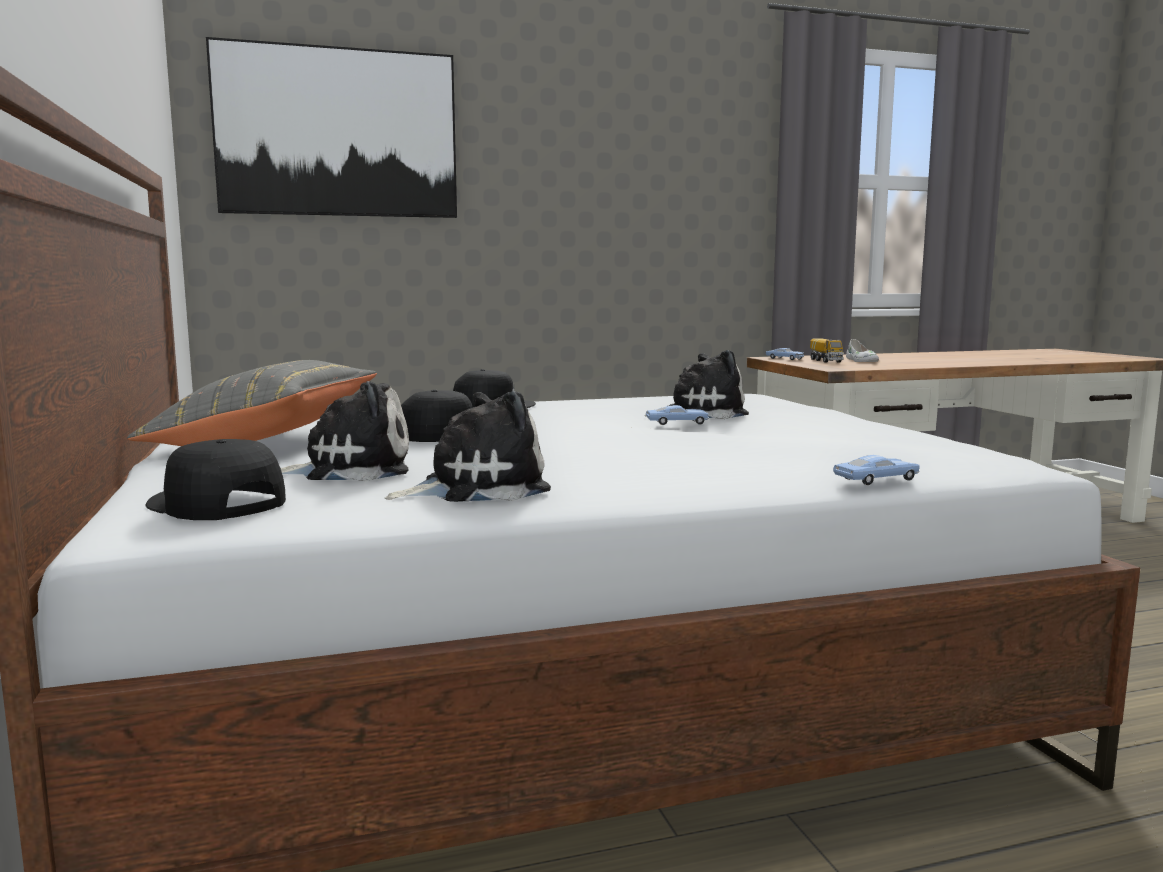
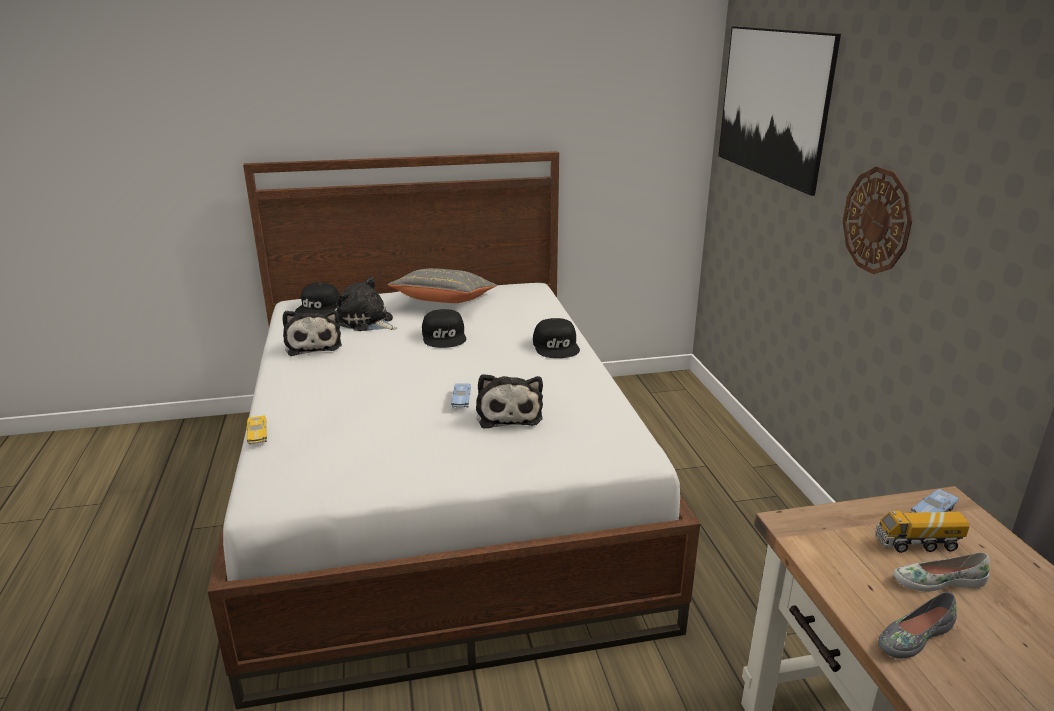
camera: 95 degrees right, 15 degrees up
black cap [145,439,286,520] -> black cap turned 150 degrees clockwise [295,283,340,315]
plush toy [281,381,409,481] -> plush toy turned 135 degrees clockwise [336,277,397,331]
blue toy car [833,455,920,485] -> yellow toy car [247,416,267,444]
none -> wall clock [843,167,912,274]
none -> grey shoe [878,592,957,659]

